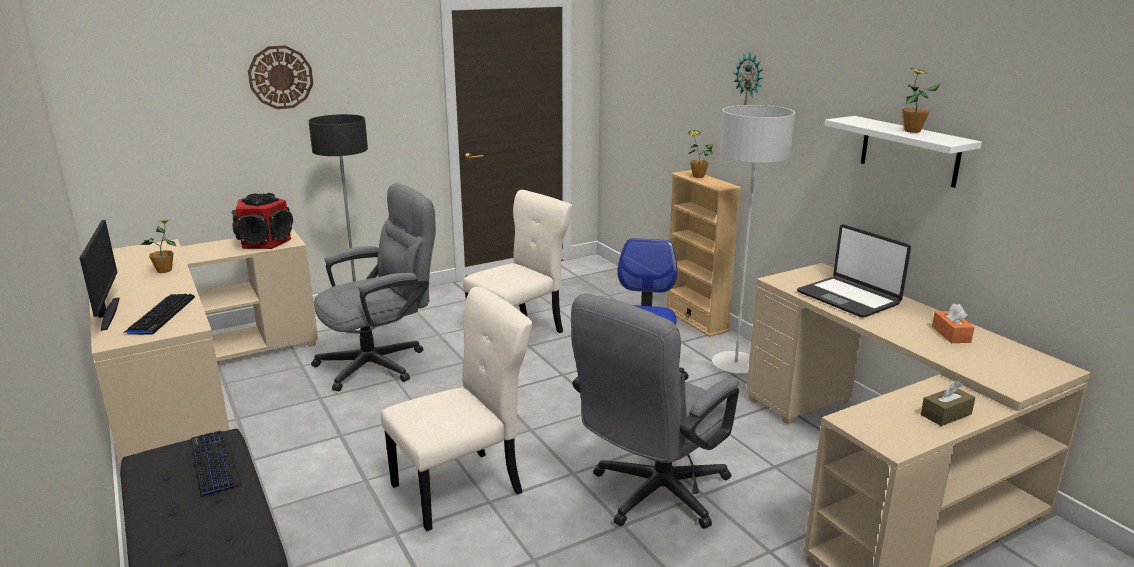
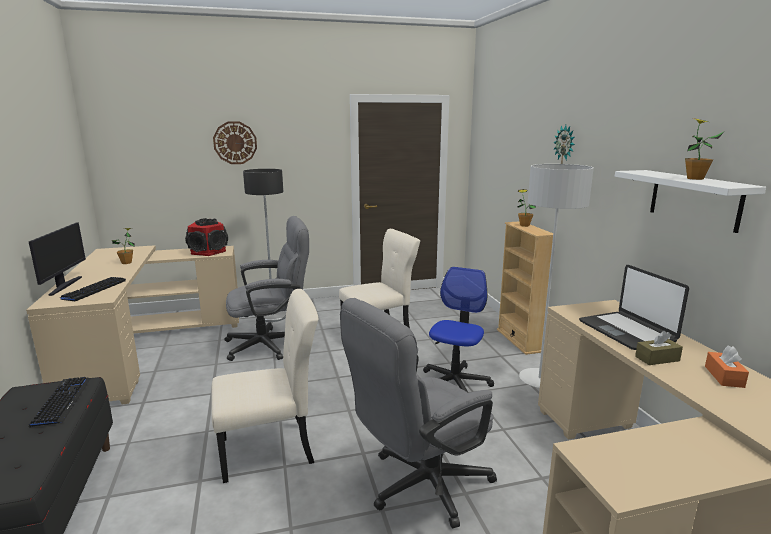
camera: 15 degrees right, 5 degrees down
brown tissue box [921,381,975,426] -> brown tissue box moved to [635,331,683,365]

